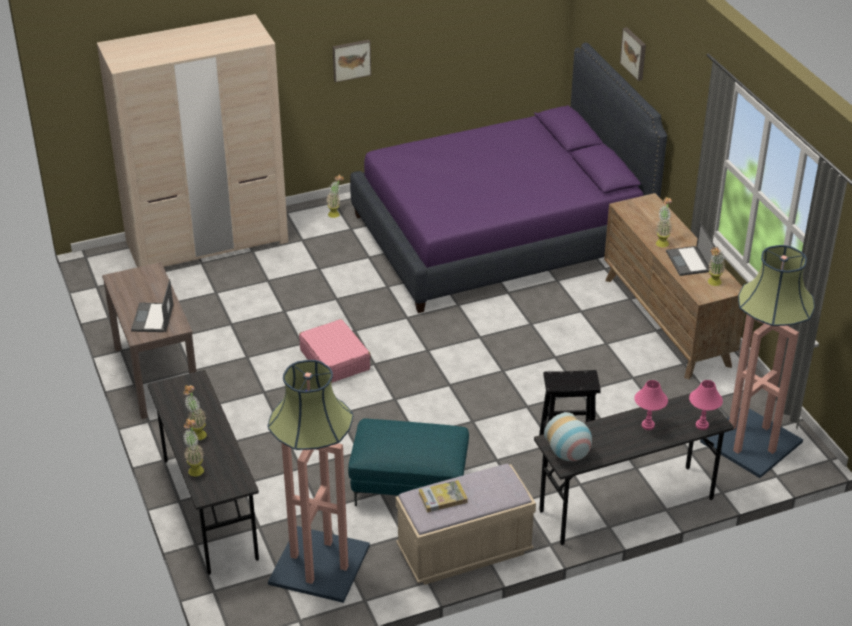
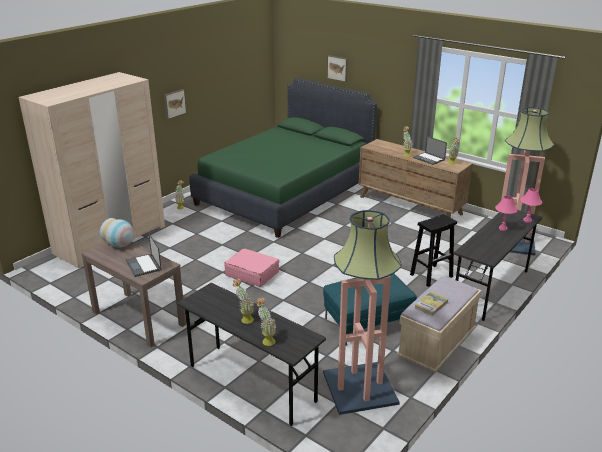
camera: 30 degrees left, 10 degrees down
purple bed [350,43,667,313] -> green bed [189,78,377,238]
vase [544,412,592,461] -> vase moved to [100,218,134,248]

